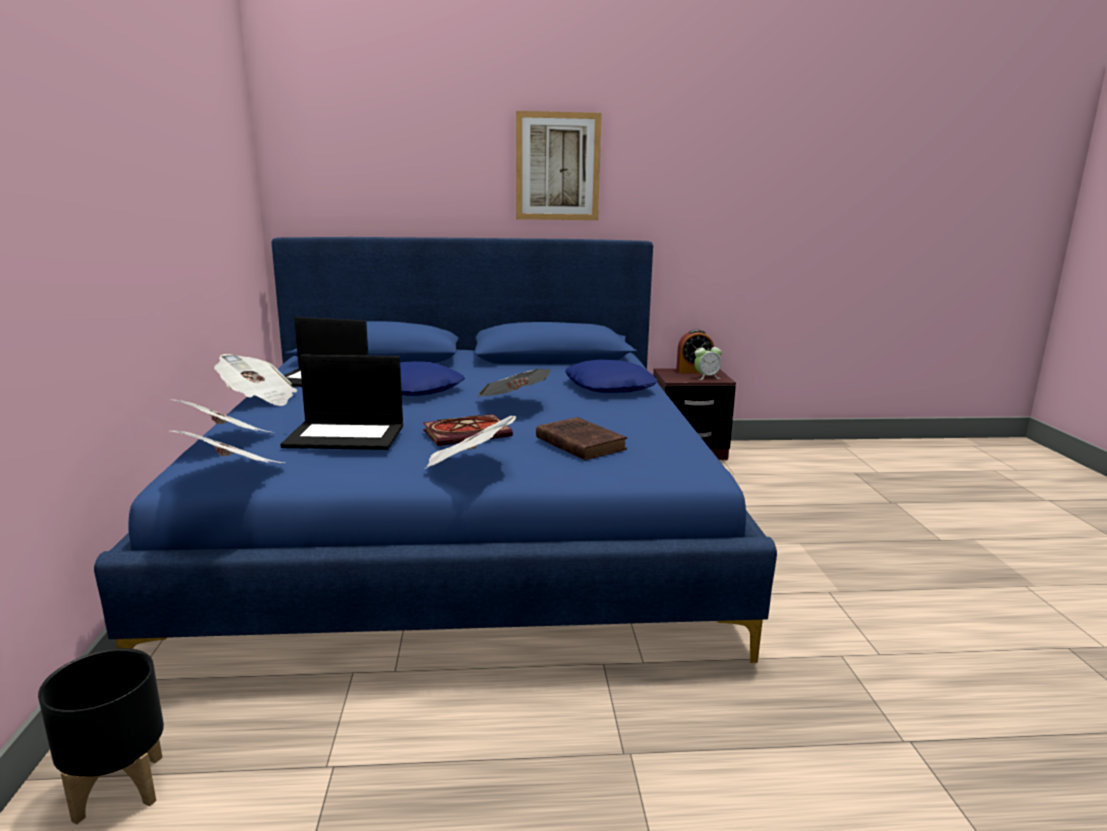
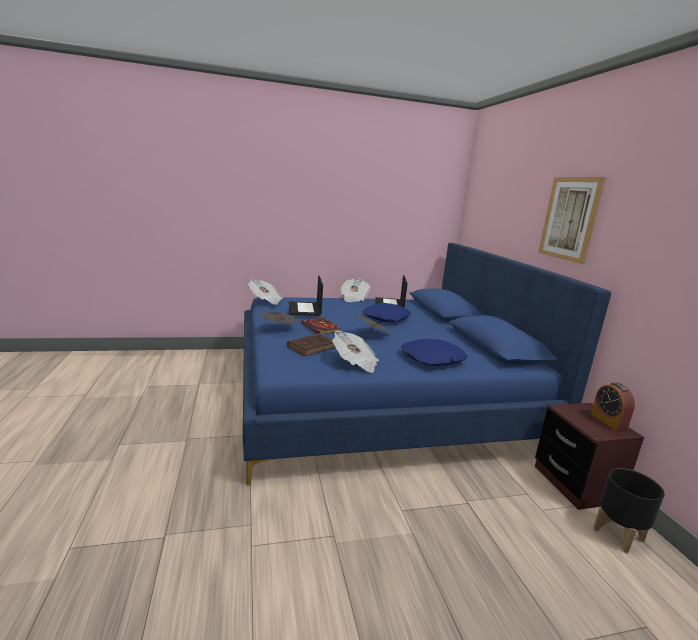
camera: 80 degrees right, 0 degrees up
black planter [38,648,164,824] -> black planter moved to [593,468,665,553]
newspaper [170,399,270,432] -> newspaper moved to [332,331,379,373]
alarm clock [695,343,722,380] -> none

